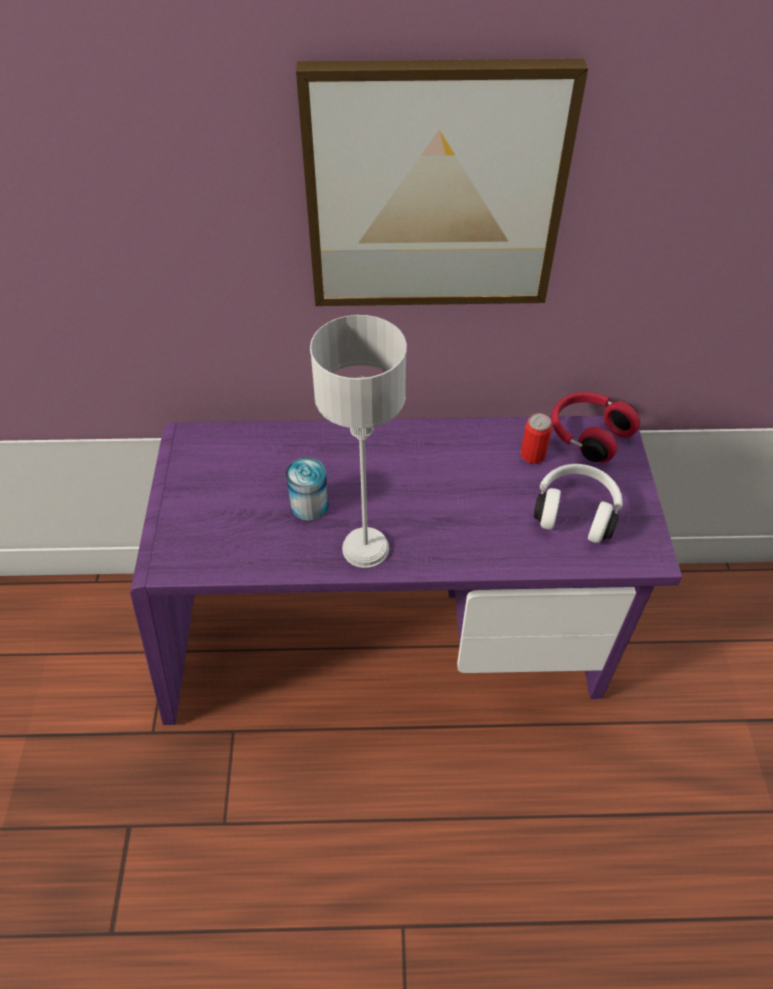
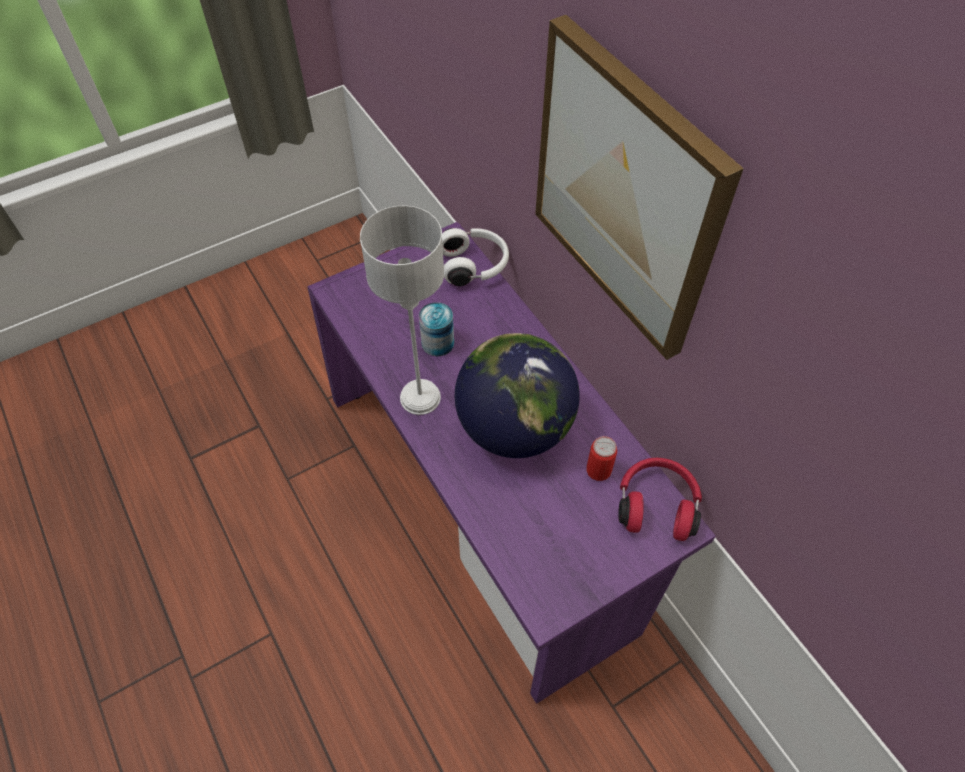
camera: 60 degrees right, 5 degrees up
white headphones [534,464,623,543] -> white headphones moved to [442,228,509,286]
none -> globe [455,333,580,458]

